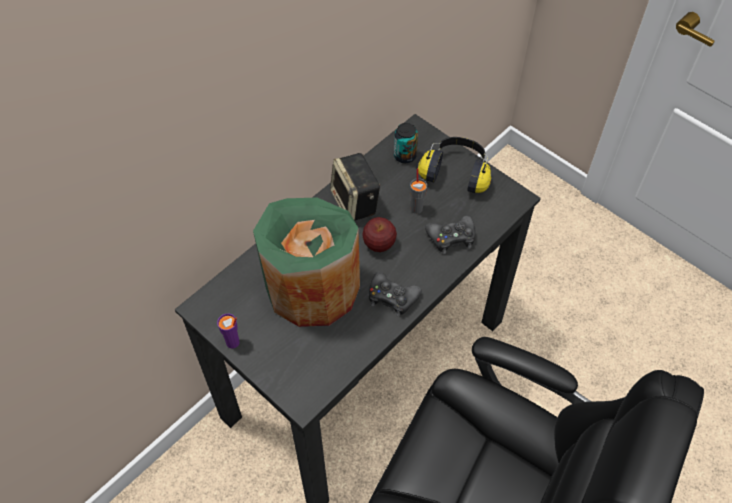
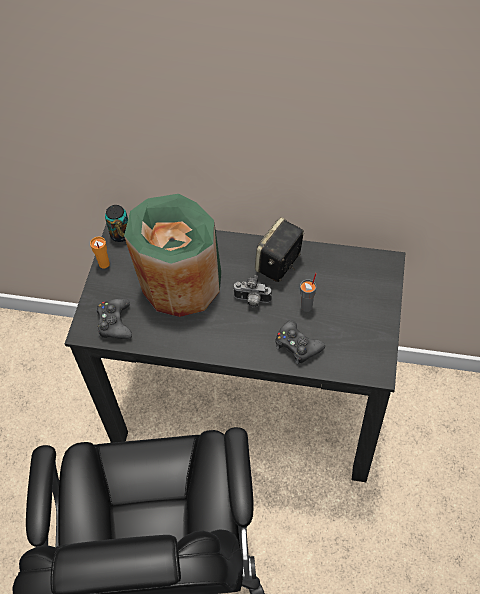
camera: 60 degrees right, 0 degrees up
purple cup [217,314,239,349] -> orange cup [90,237,110,268]
apple [362,217,397,252] -> camera [233,275,272,308]
black game controller [369,272,422,317] -> black game controller moved to [97,298,132,339]
can [394,123,418,163] -> can moved to [105,205,128,242]
headphones [418,137,491,193] -> none

